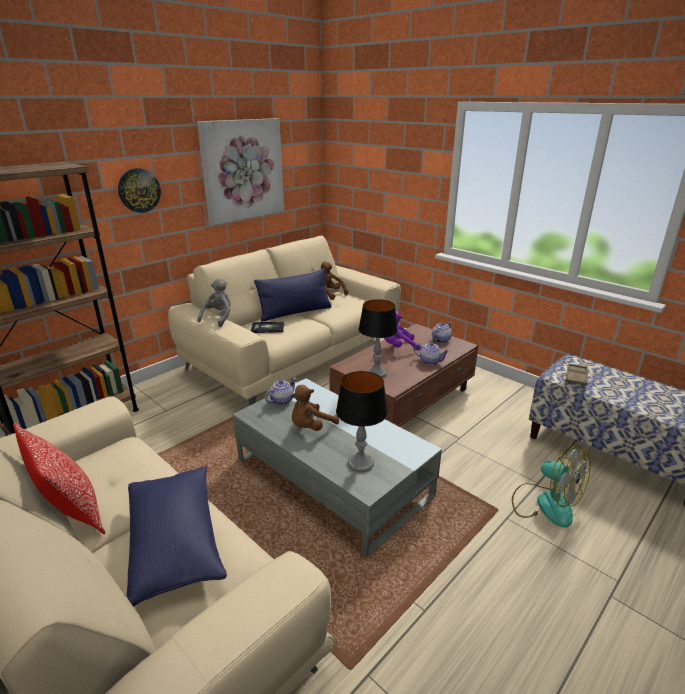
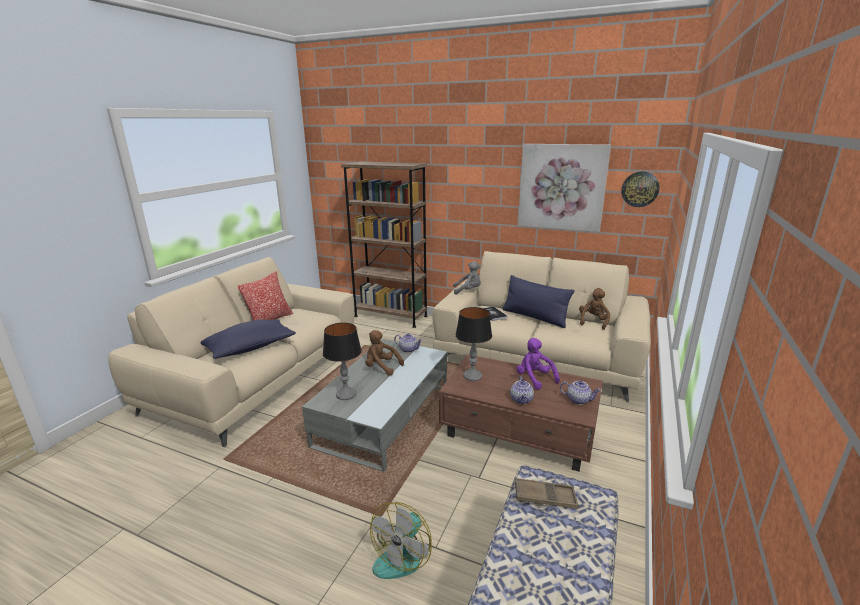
camera: 70 degrees right, 5 degrees down
wall clock [118,168,161,213] -> wall clock moved to [621,172,659,207]

